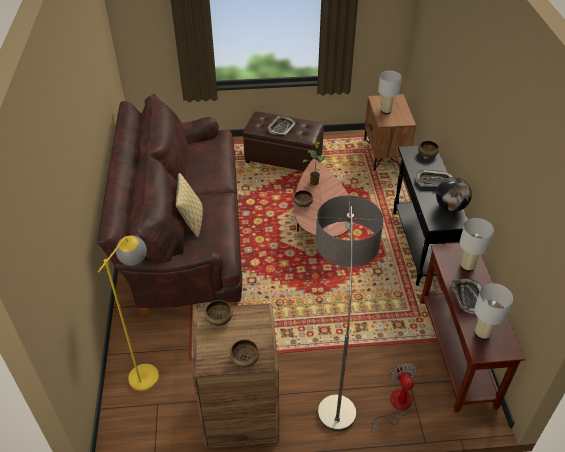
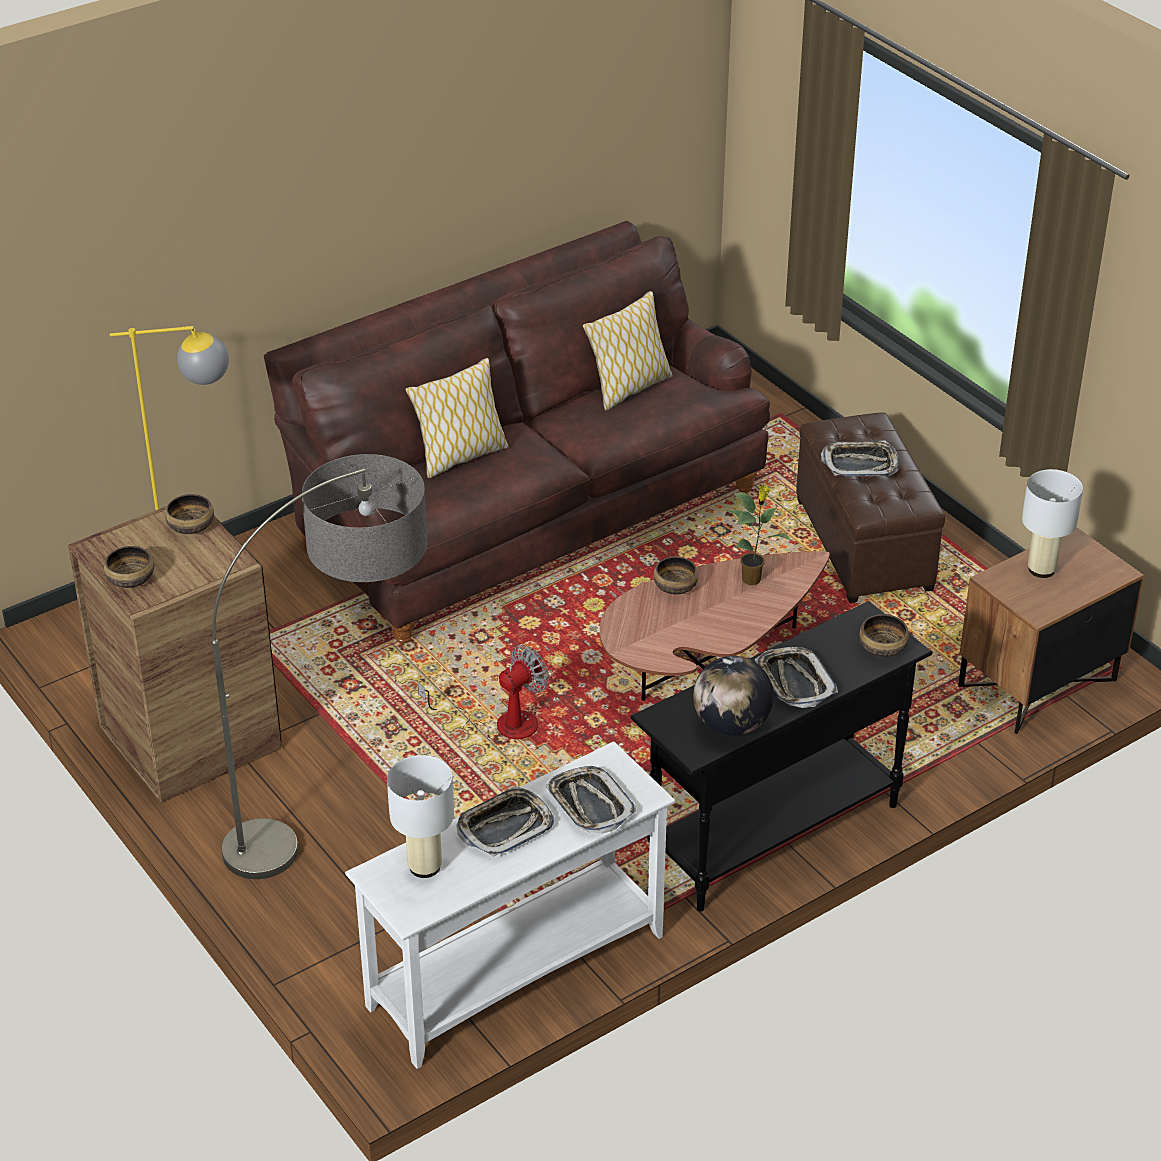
camera: 60 degrees right, 5 degrees down
fan [371,363,417,431] -> fan moved to [418,645,549,739]
brown console table [420,243,526,412] -> white console table [345,741,675,1069]
white table lamp [460,218,494,272] -> tray [546,766,636,834]
none -> pillow [583,291,673,411]

